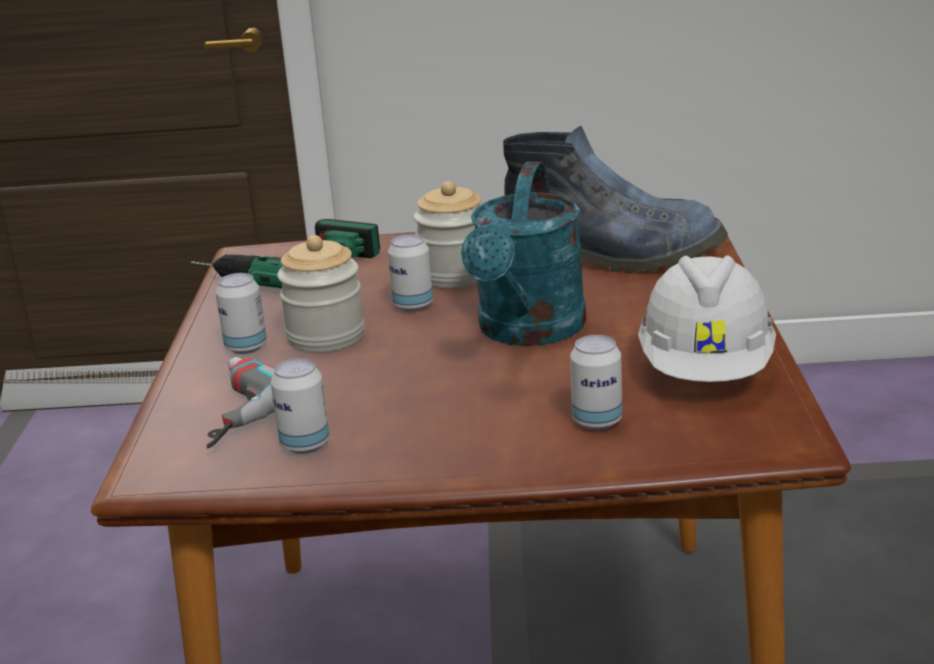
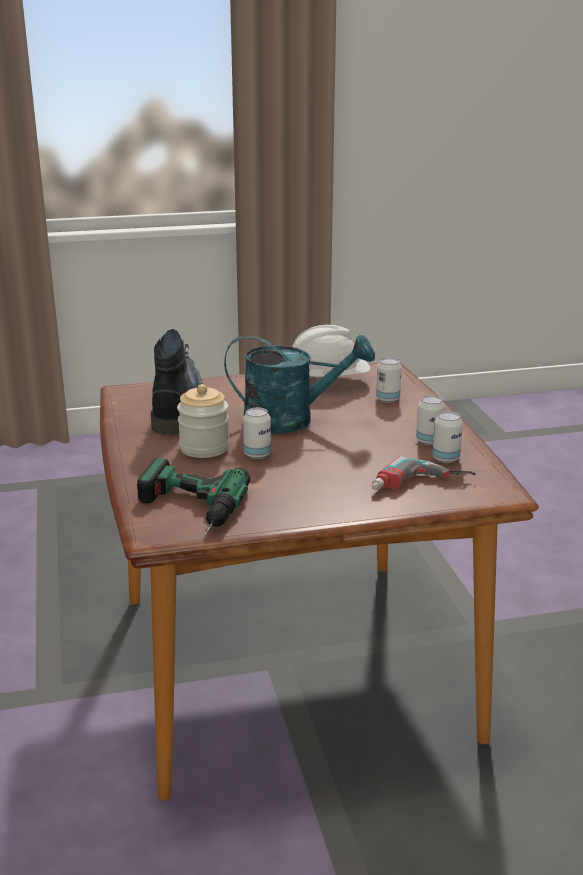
camera: 105 degrees left, 0 degrees up
can [216,273,267,354] -> can moved to [416,395,445,445]
jar [277,235,365,352] -> none

